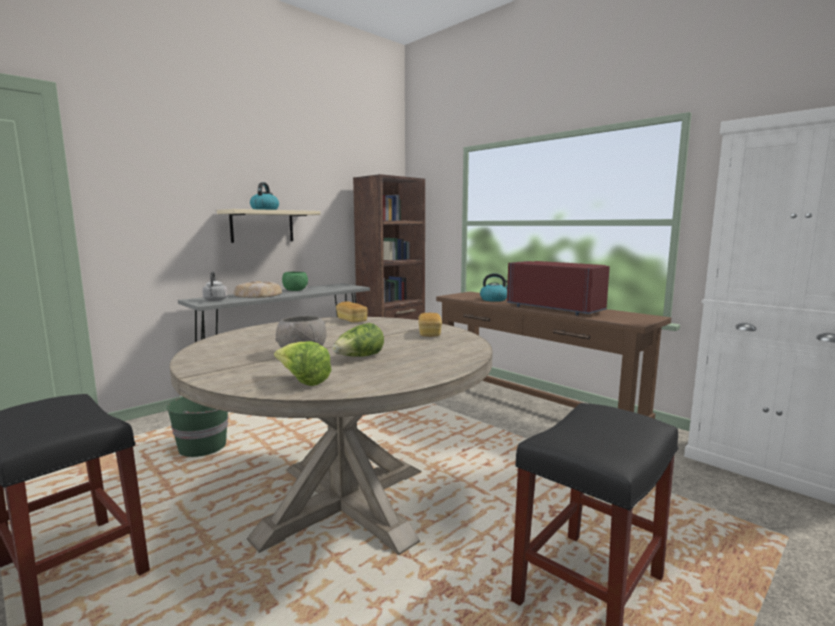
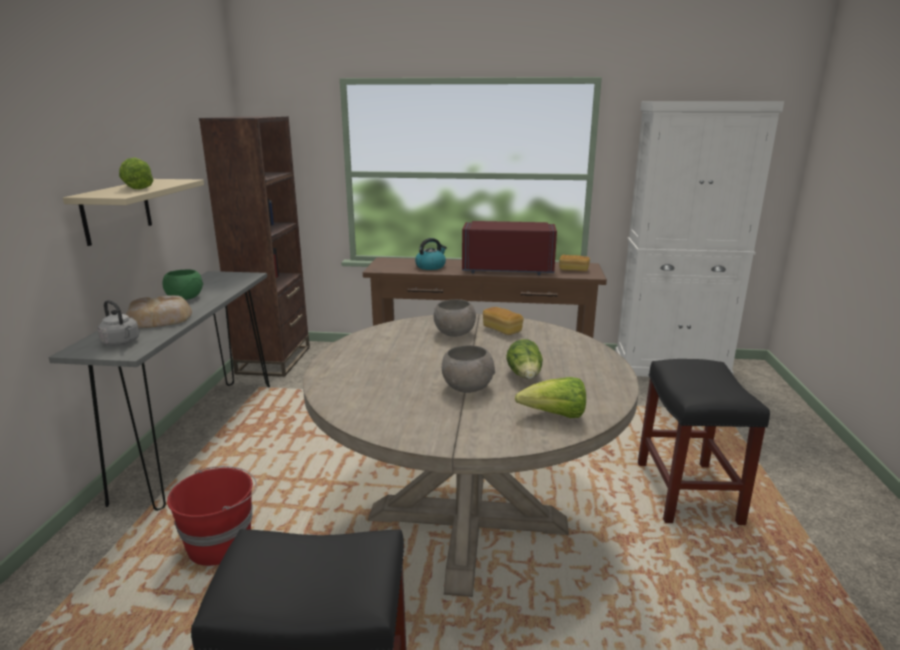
camera: 40 degrees left, 10 degrees up
green bucket [167,397,228,457] -> red bucket [167,466,257,566]
kettle [250,182,279,210] -> lettuce [119,157,153,189]
bread [336,301,368,323] -> bread moved to [559,255,590,271]
none -> grey bowl [434,299,476,337]

